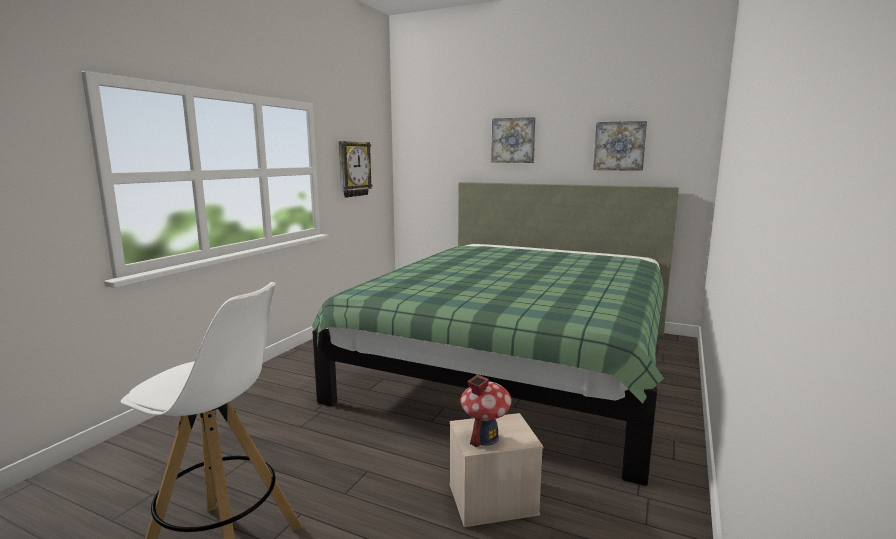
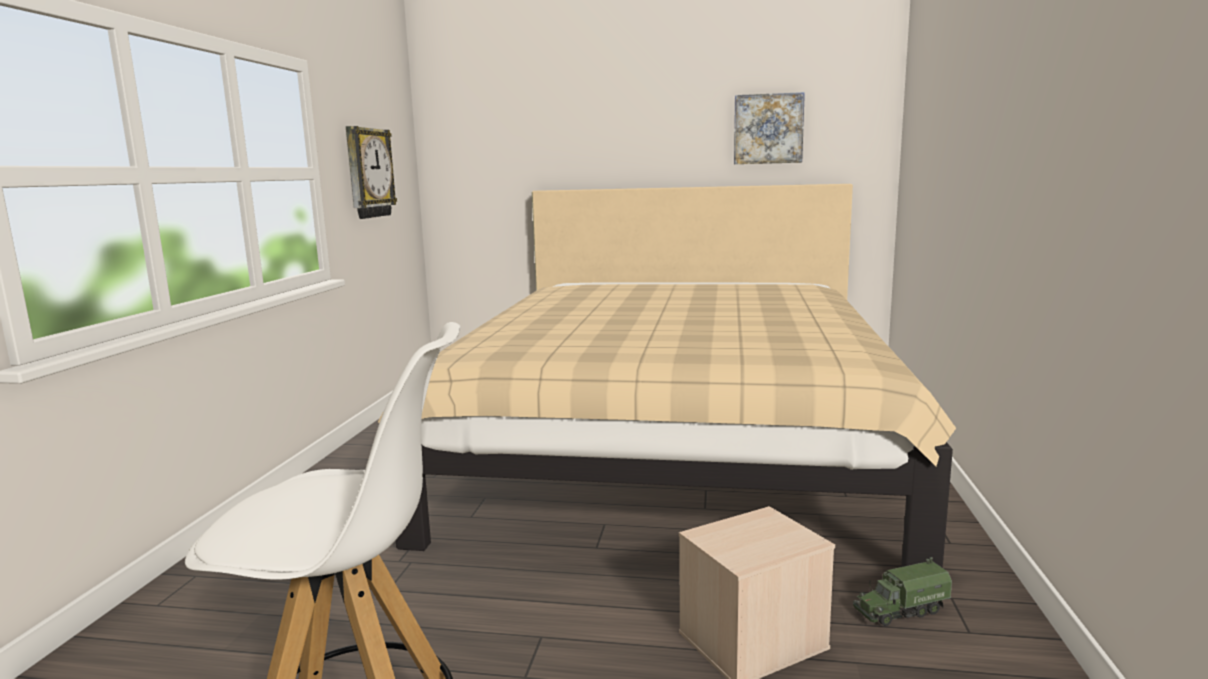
camera: 15 degrees left, 0 degrees up
green bed [312,182,679,486] -> beige bed [378,184,956,568]
toy house [460,375,512,447] -> none
picture [491,117,536,163] -> none
none -> toy truck [853,557,952,626]

